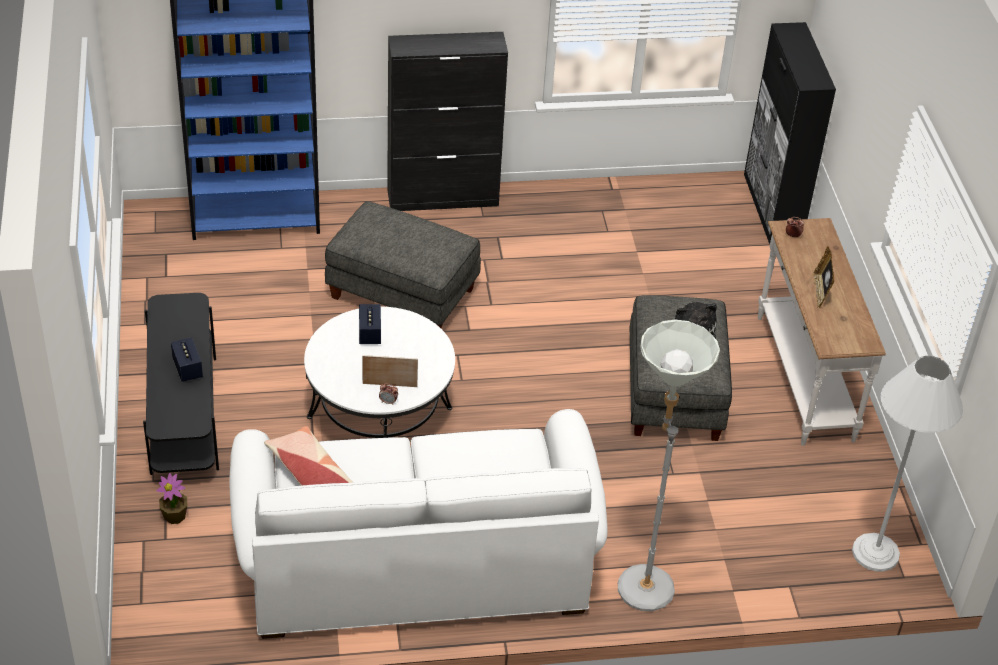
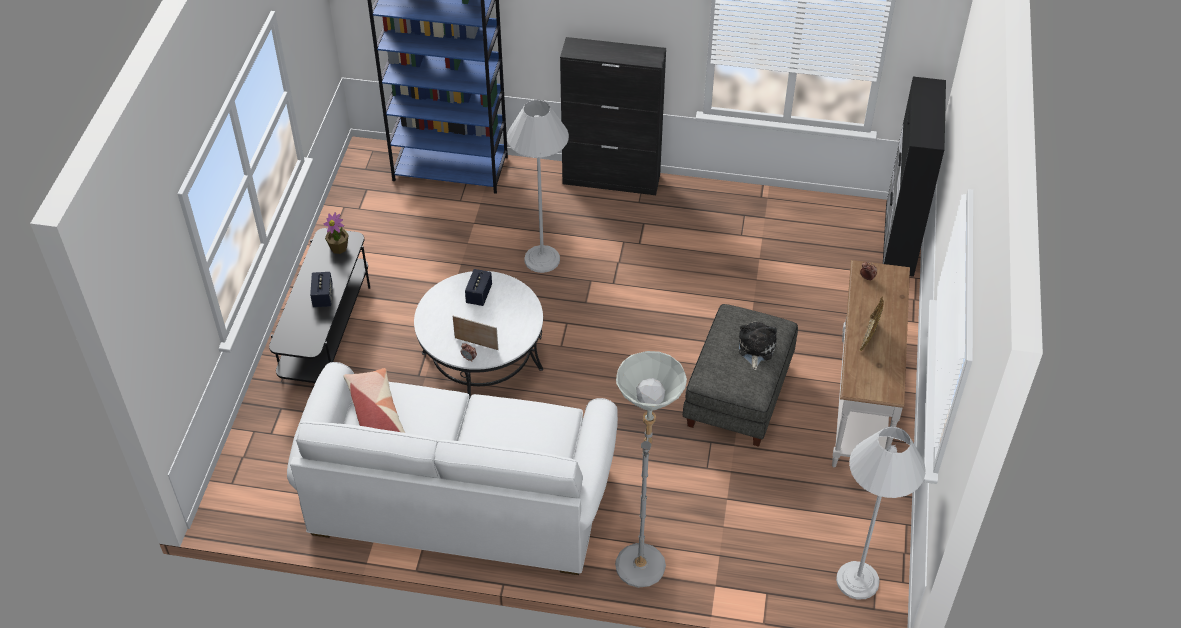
camera: 20 degrees right, 5 degrees up
potted plant [156,473,187,524] -> potted plant moved to [323,212,349,254]
grey ottoman [325,201,481,329] -> white floor lamp [507,100,569,273]

